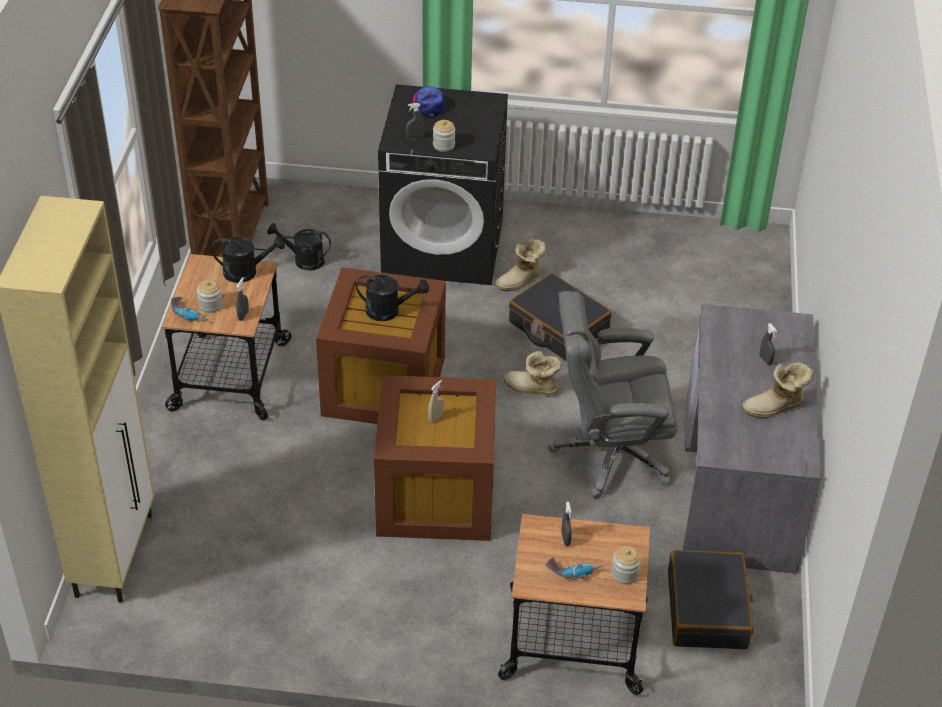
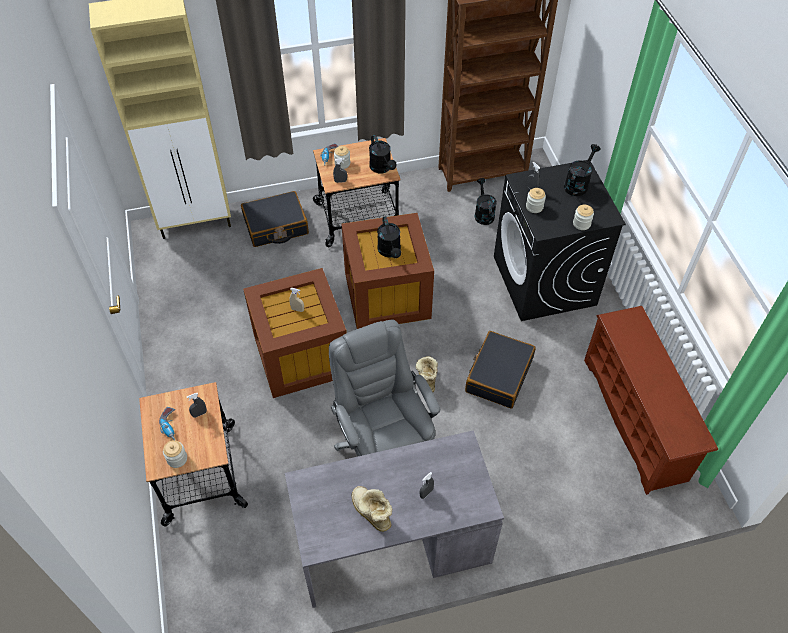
camera: 70 degrees right, 10 degrees up
cap [413,86,445,117] -> black watering can [564,144,601,196]
boot [495,239,546,291] -> none
black suitcase [668,550,753,650] -> black suitcase moved to [241,191,309,247]
none -> jar [573,205,594,230]
none -> brown shoe rack [584,306,718,495]

